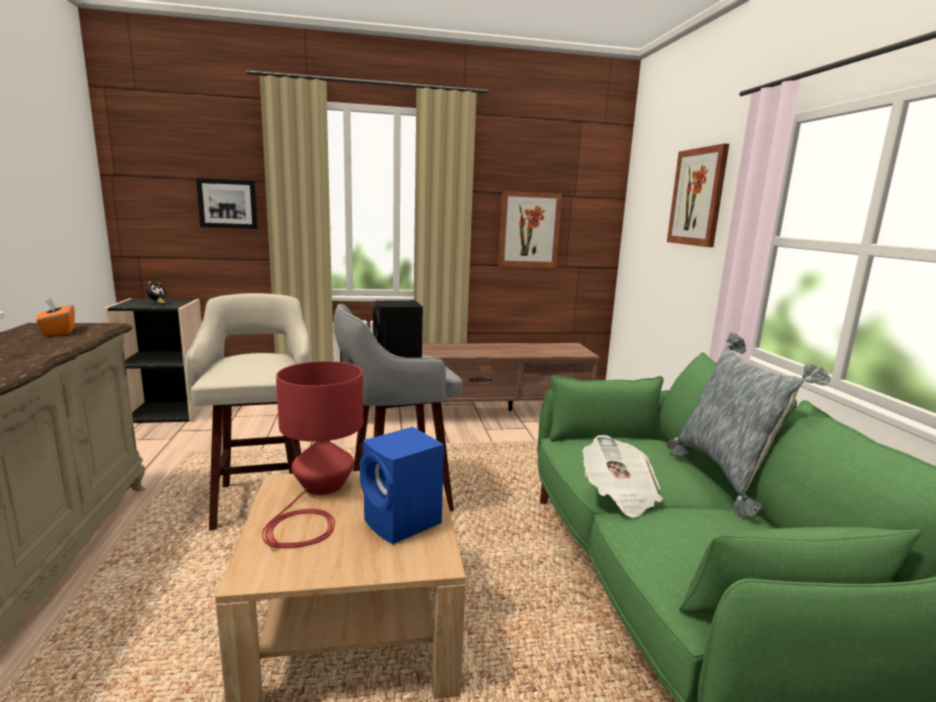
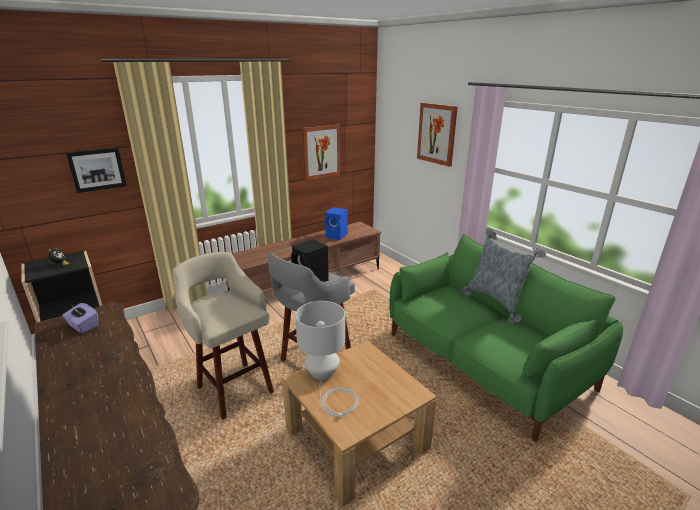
camera: 25 degrees left, 10 degrees up
orange tissue box [36,298,75,336] -> purple tissue box [62,303,98,334]
red table lamp [262,361,363,550] -> white table lamp [295,301,359,417]
blue speaker [360,427,444,544] -> blue speaker moved to [325,207,348,240]
newspaper [582,435,663,518] -> none

